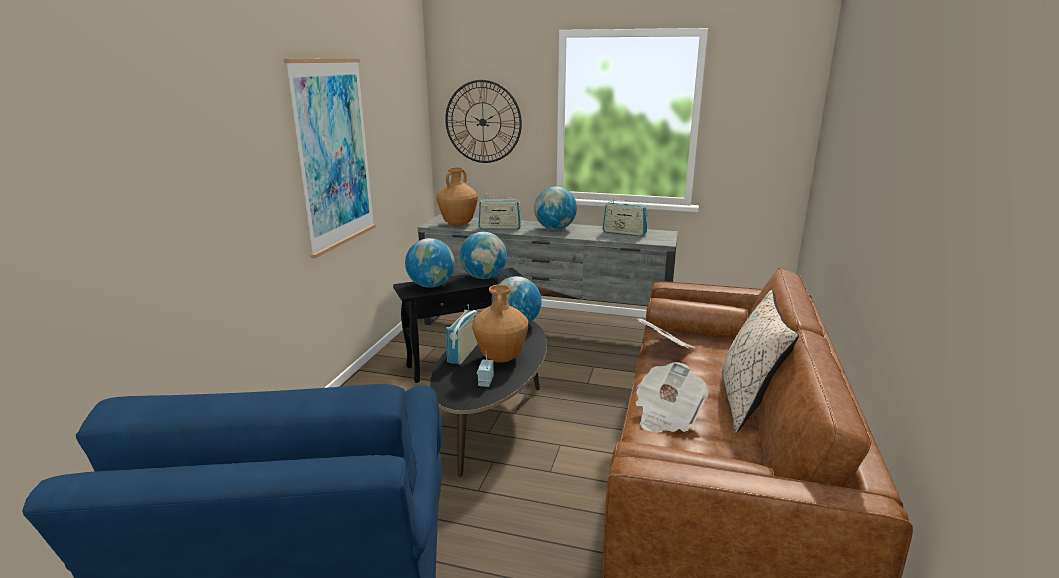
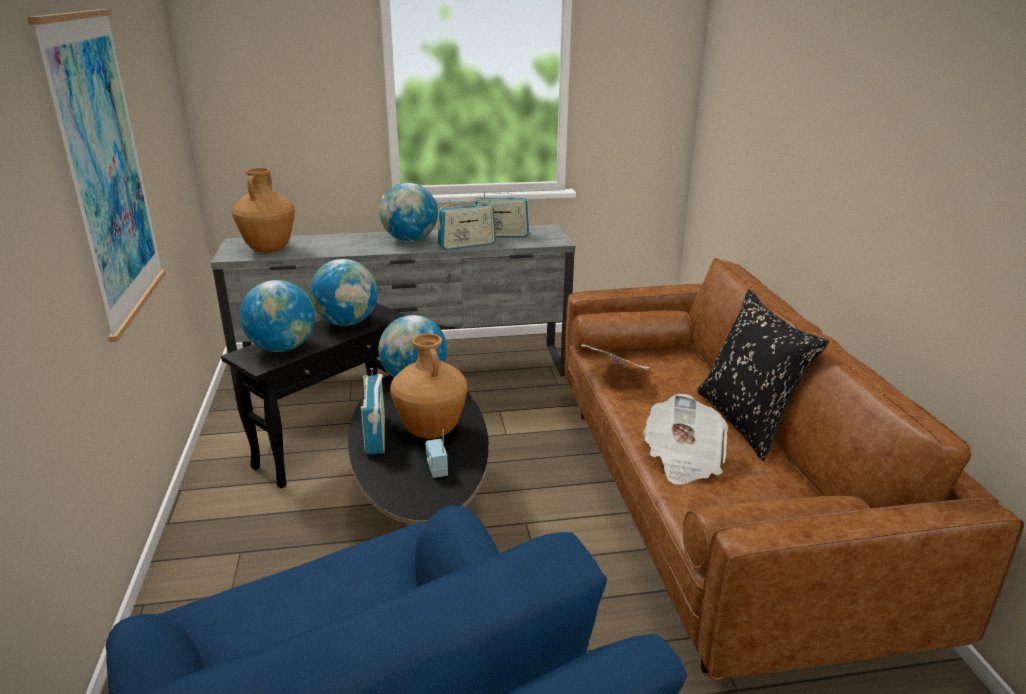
camera: 25 degrees left, 5 degrees up
wall clock [445,80,522,163] -> none
radio [478,193,521,230] -> radio moved to [438,199,496,250]
beige pillow [722,290,799,433] -> black pillow [697,289,829,461]

